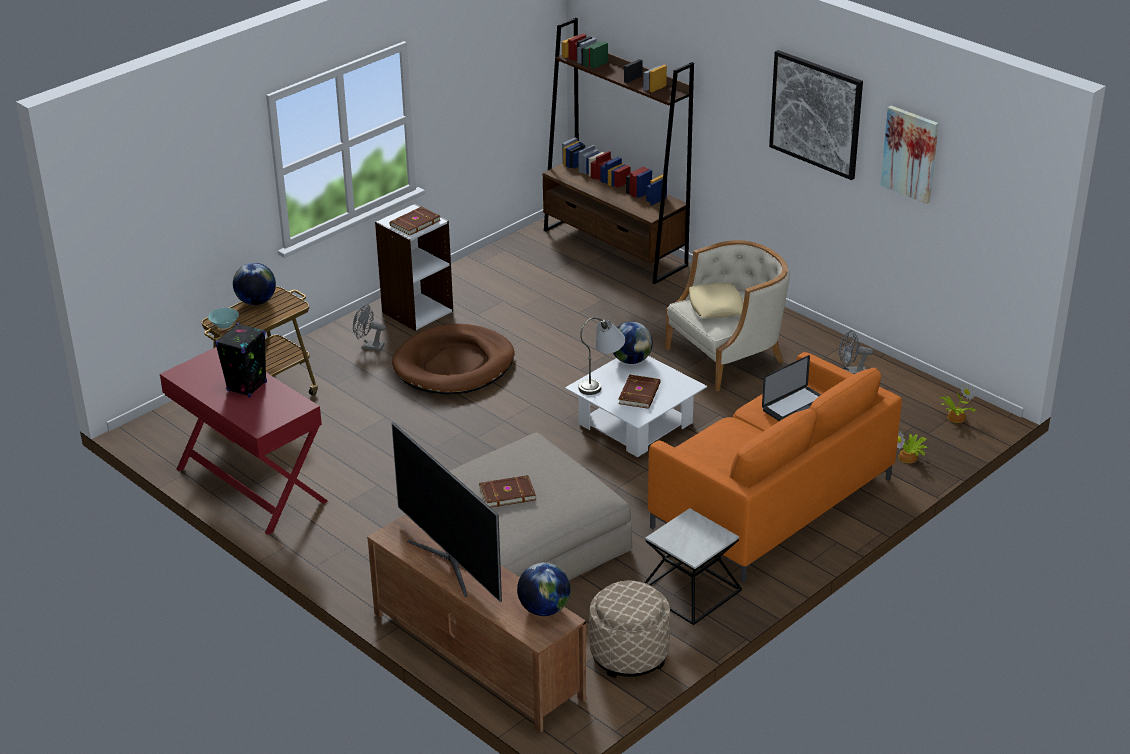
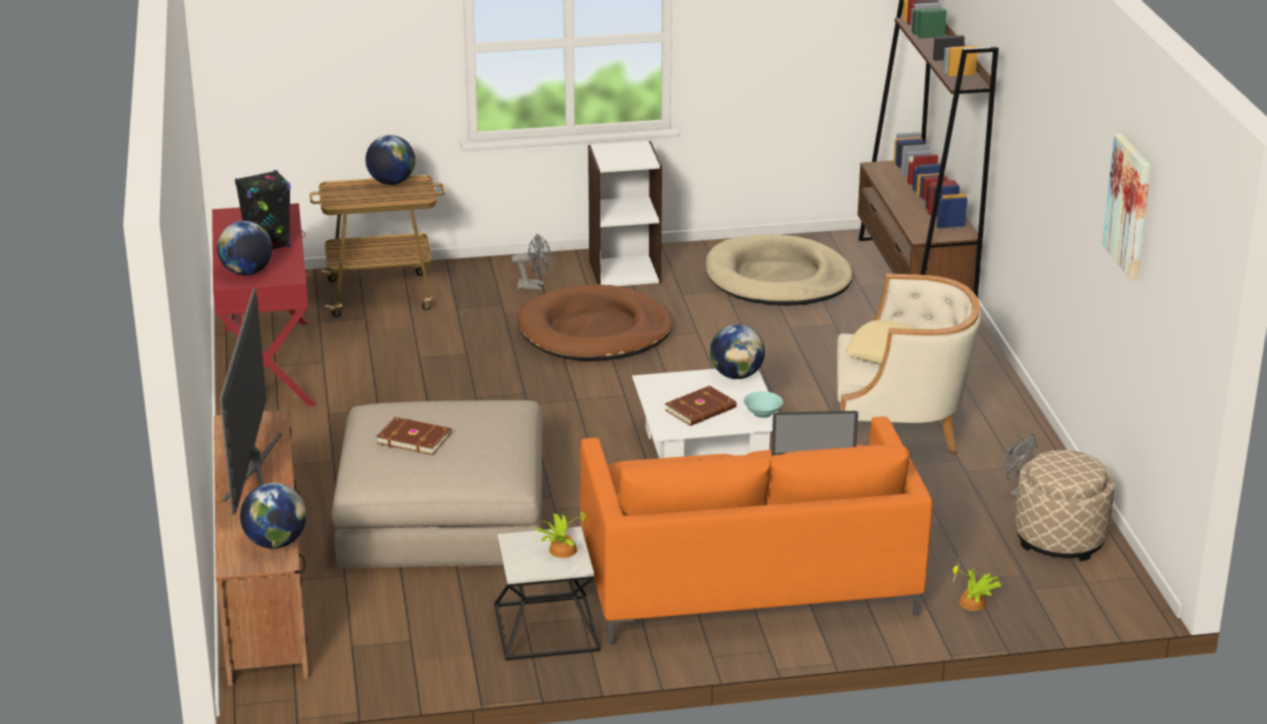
camera: 35 degrees right, 5 degrees down
turquoise bowl [208,308,239,329] -> turquoise bowl moved to [743,391,783,418]
grey fan [353,304,386,351] -> grey fan turned 135 degrees clockwise [511,234,551,290]
brown book [390,207,441,236] -> none
grey table lamp [579,318,625,395] -> none
beige ottoman [589,581,670,678] -> beige ottoman moved to [1015,450,1115,561]
picture [769,50,863,180] -> none
potted plant [939,384,976,423] -> potted plant moved to [535,503,586,558]
none -> globe [217,221,272,275]
none -> beige dog bed [706,235,853,306]

